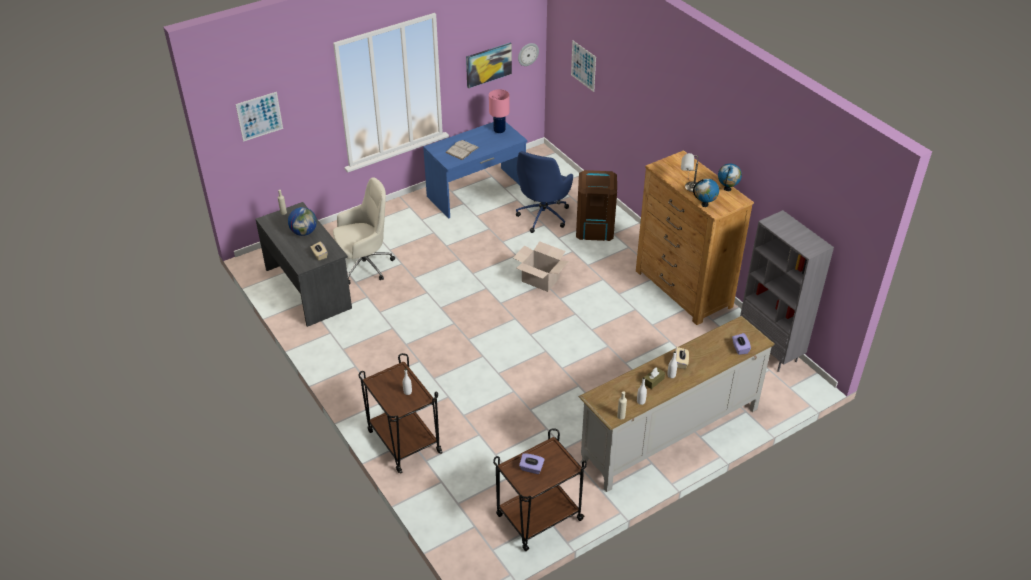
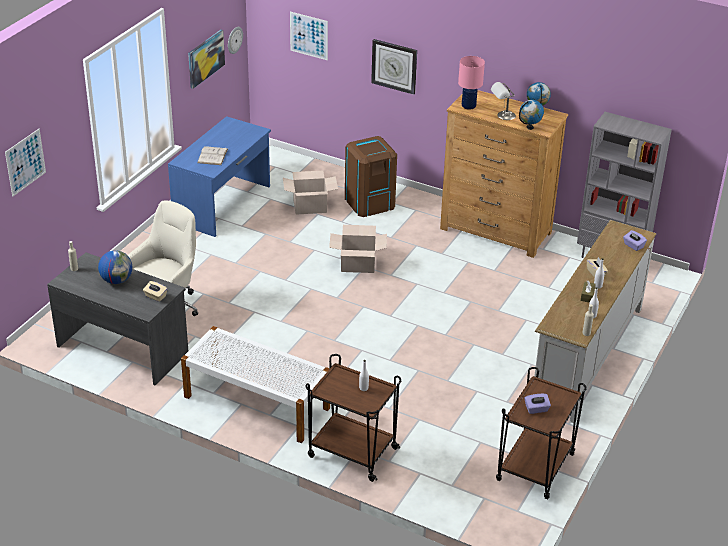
camera: 30 degrees left, 5 degrees down
pink table lamp [489,89,509,133] -> pink table lamp moved to [458,56,485,110]
blue office chair [516,151,573,233] -> cardboard box [283,171,338,215]
none -> white bench [181,326,330,443]
none -> wall clock [371,39,417,95]

